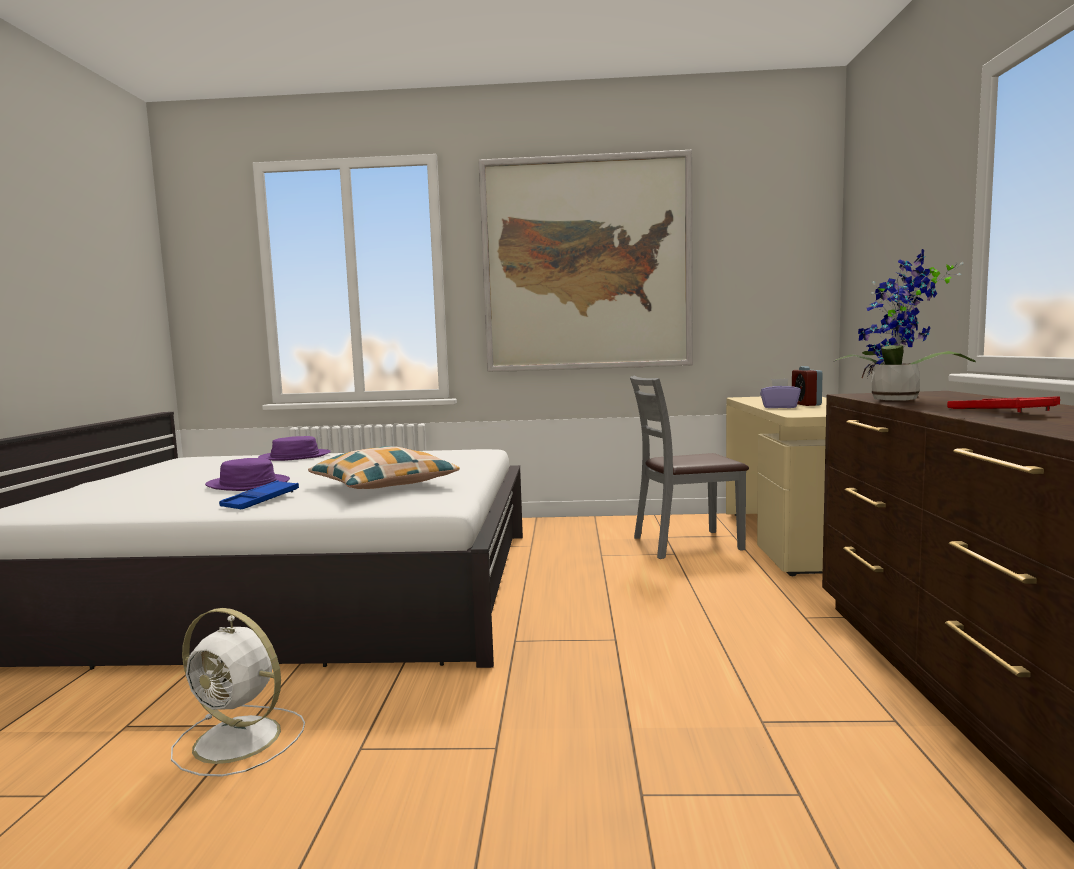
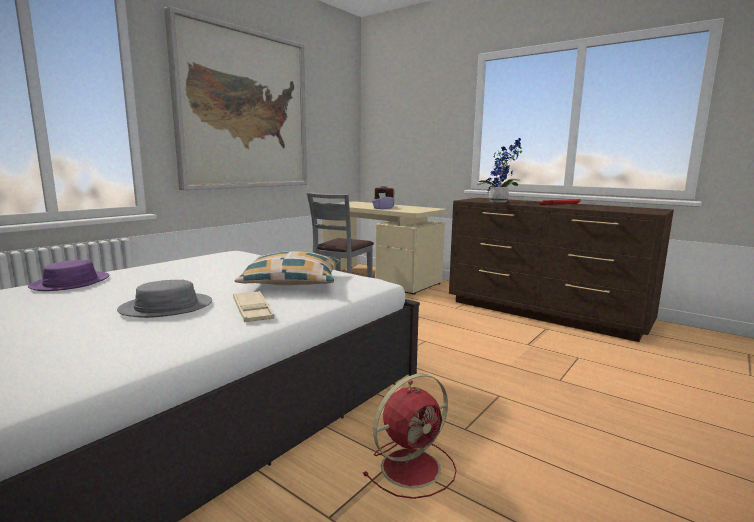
camera: 55 degrees left, 5 degrees up
white fan [171,608,305,777] -> red fan [363,374,457,499]
purple hat [205,458,290,491] -> grey hat [117,280,212,318]
blue tray [219,480,299,509] -> beige tray [233,291,274,322]

